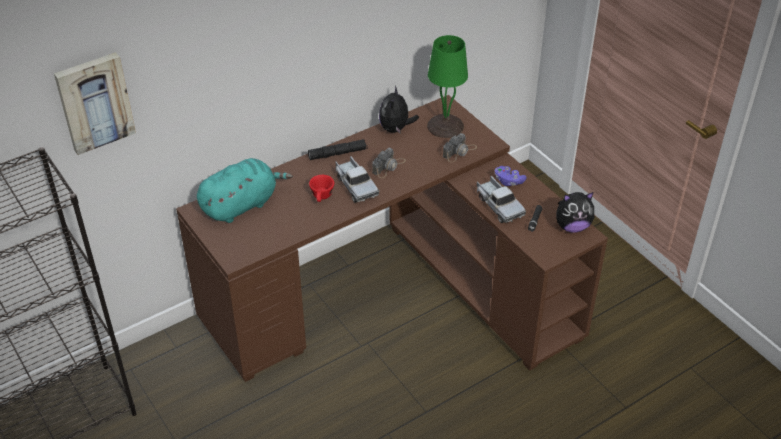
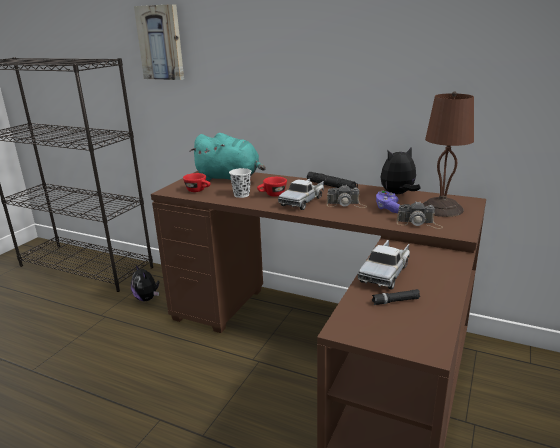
camera: 60 degrees right, 20 degrees down
green table lamp [427,35,468,138] -> brown table lamp [422,91,474,217]
purple game controller [495,166,526,186] -> purple game controller moved to [376,190,400,213]
plush toy [556,192,594,233] -> plush toy moved to [131,264,159,301]
none -> red cup [183,173,210,192]
none -> white cup [229,168,252,198]

